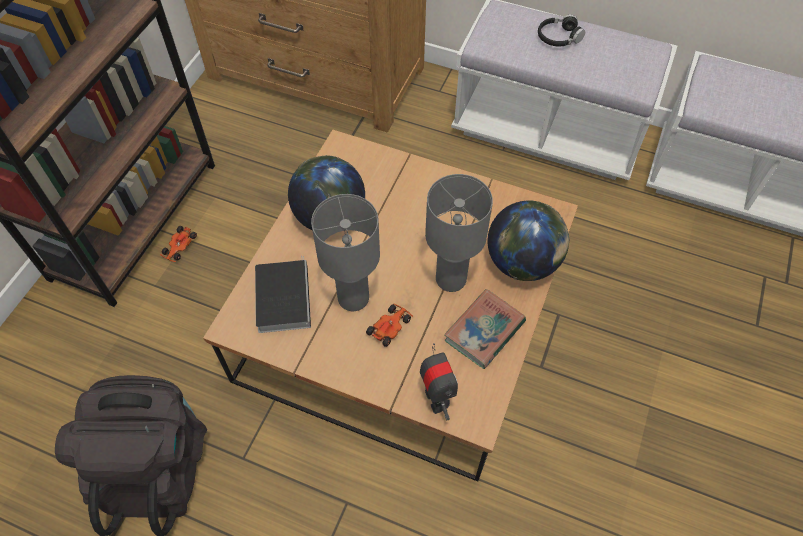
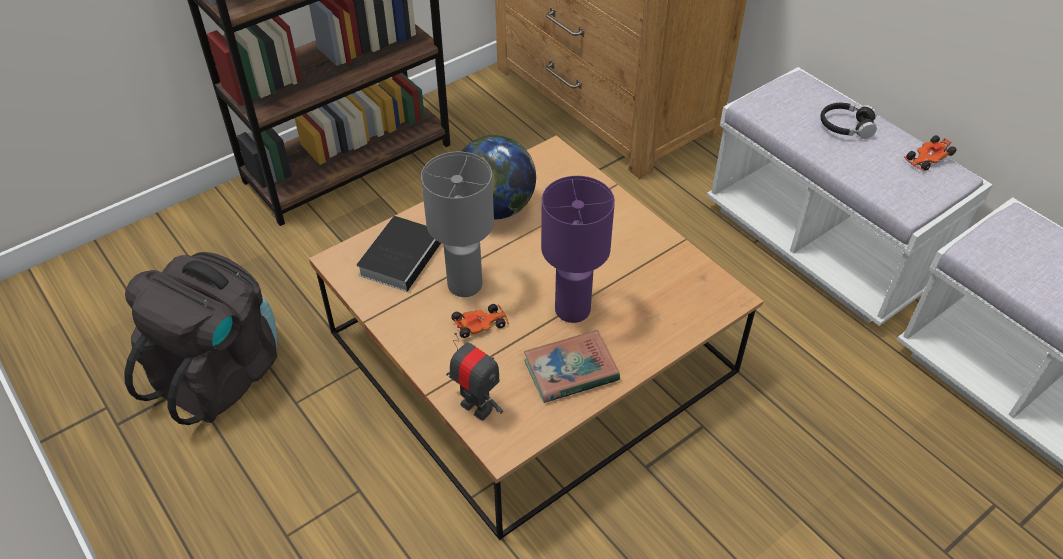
camera: 30 degrees right, 10 degrees down
toy car [160,226,197,262] -> toy car moved to [904,135,957,171]
toy robot [420,343,458,421] -> toy robot turned 60 degrees counterclockwise [446,333,503,421]
grey table lamp [425,174,493,292] -> purple table lamp [541,176,615,323]
globe [488,201,569,281] -> none

